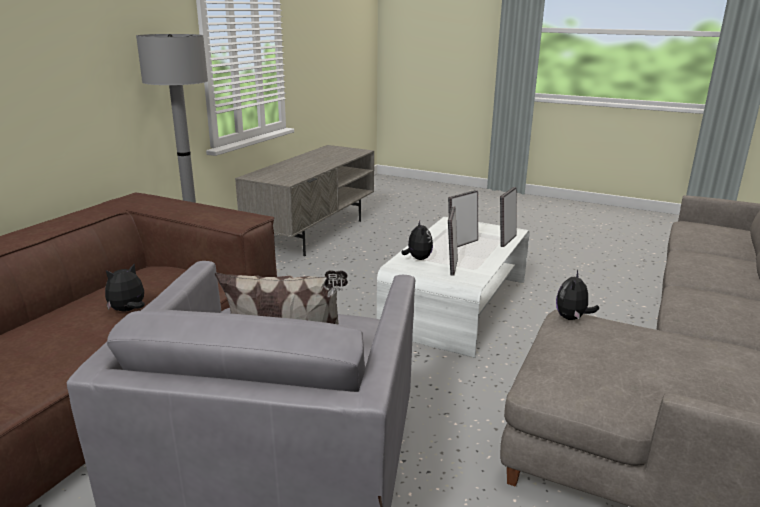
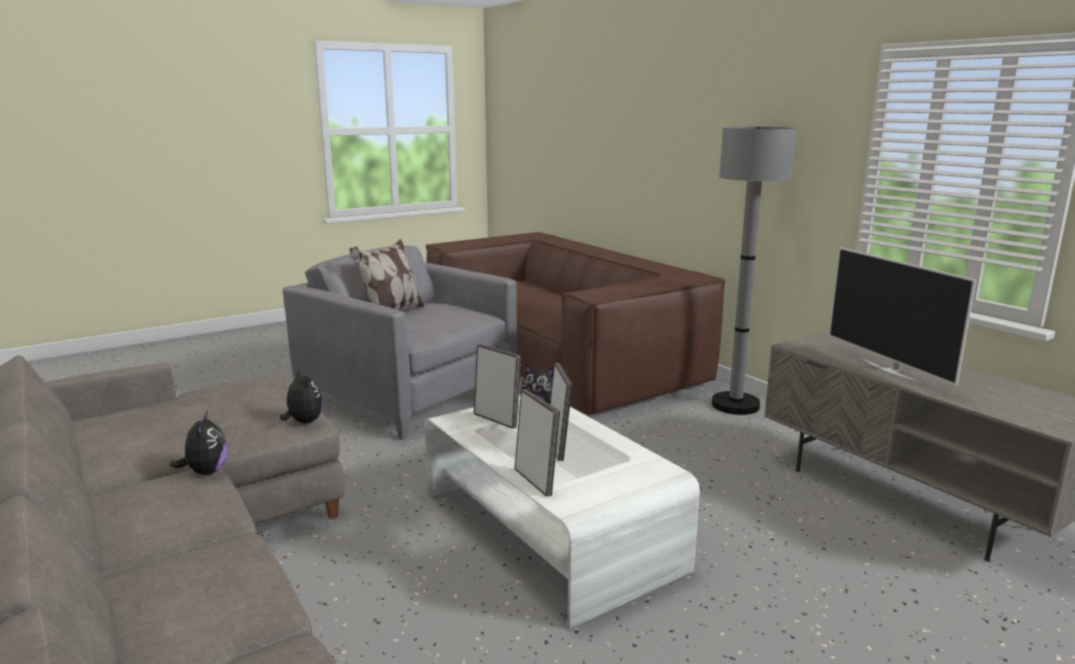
camera: 120 degrees right, 5 degrees down
plush toy [105,264,145,312] -> plush toy moved to [170,410,228,475]
none -> television [829,247,976,386]

